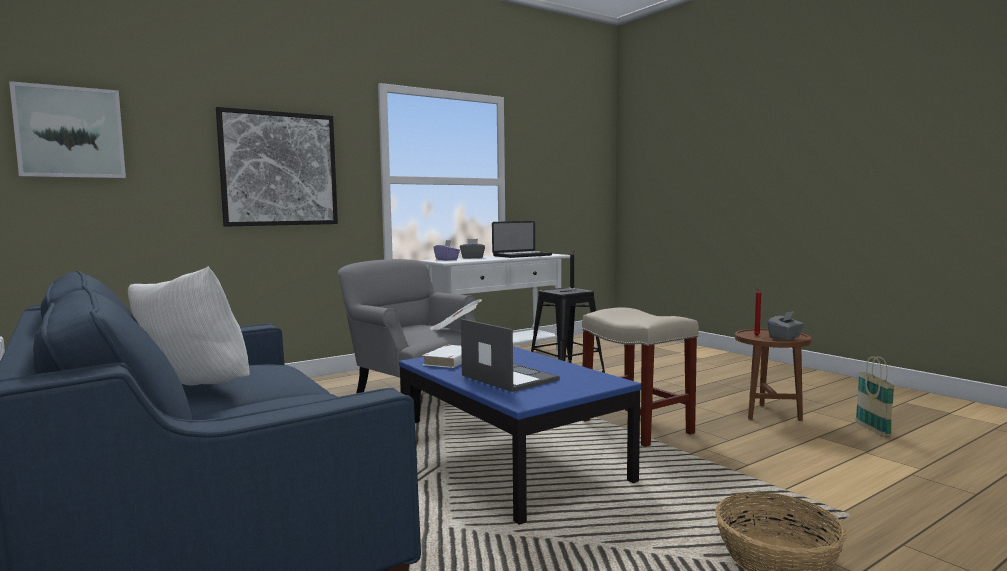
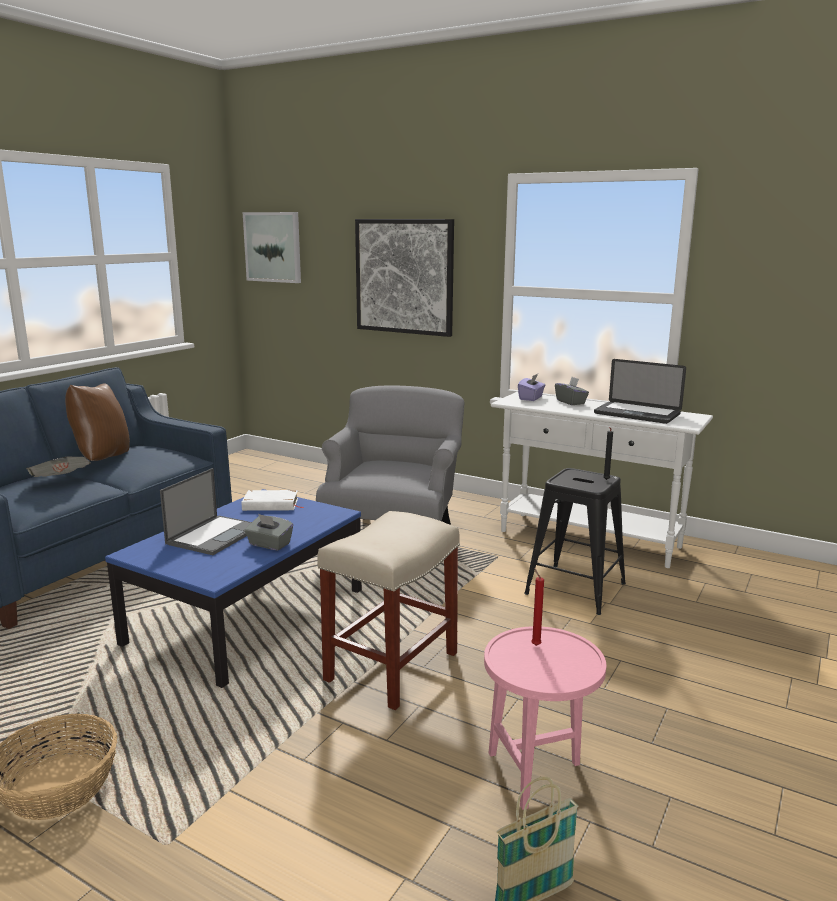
camera: 65 degrees right, 10 degrees up
white pillow [128,266,250,386] -> brown pillow [65,384,130,461]
newspaper [430,299,482,331] -> newspaper moved to [26,456,91,477]
brown side table [735,329,811,421] -> pink side table [484,626,606,810]
grey tissue box [767,311,804,340] -> grey tissue box moved to [245,514,293,551]

